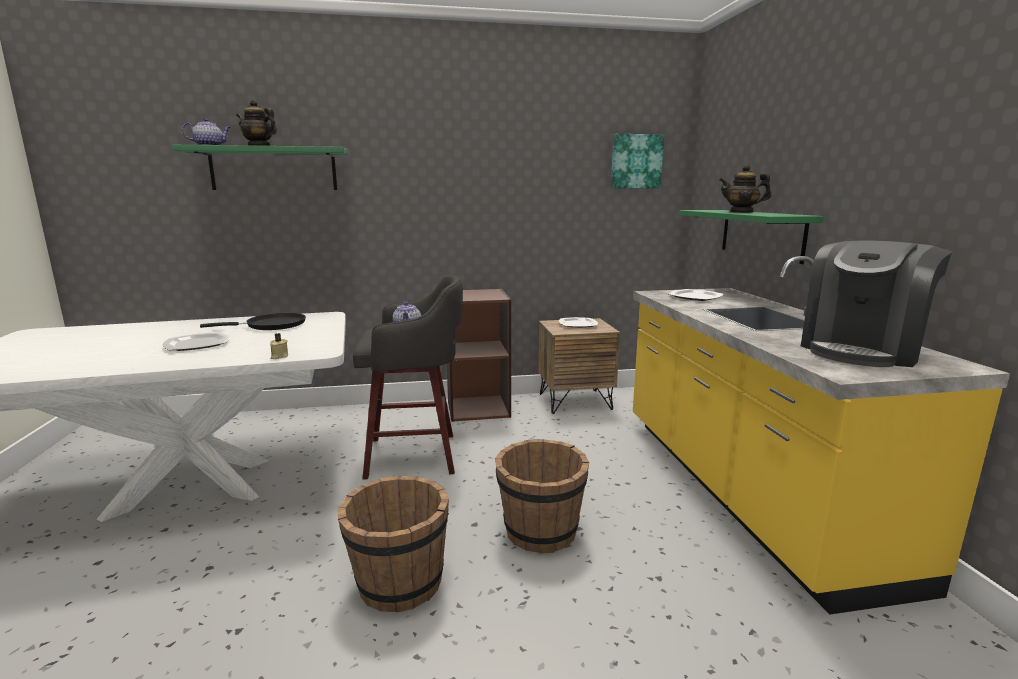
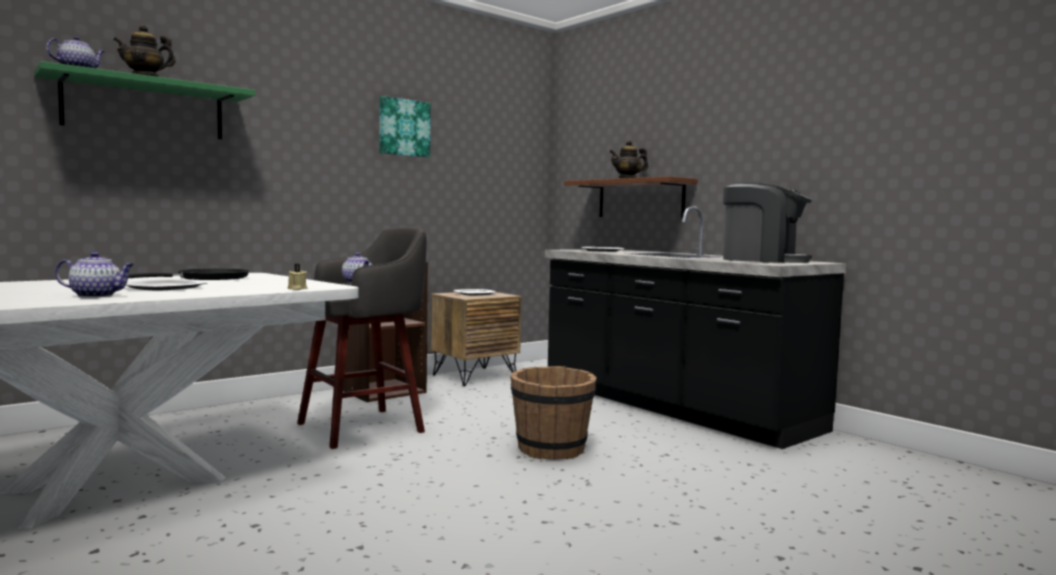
camera: 30 degrees left, 10 degrees down
brown bucket [338,476,449,612] -> none
picture [611,134,664,188] -> picture moved to [379,96,431,158]
yellow counter [633,256,1010,614] -> black counter [545,207,847,449]
green shelf [679,210,824,264] -> brown shelf [564,176,698,218]
coffee machine [801,240,952,367] -> coffee machine turned 75 degrees counterclockwise [723,183,812,263]
none -> teapot [55,252,135,298]

